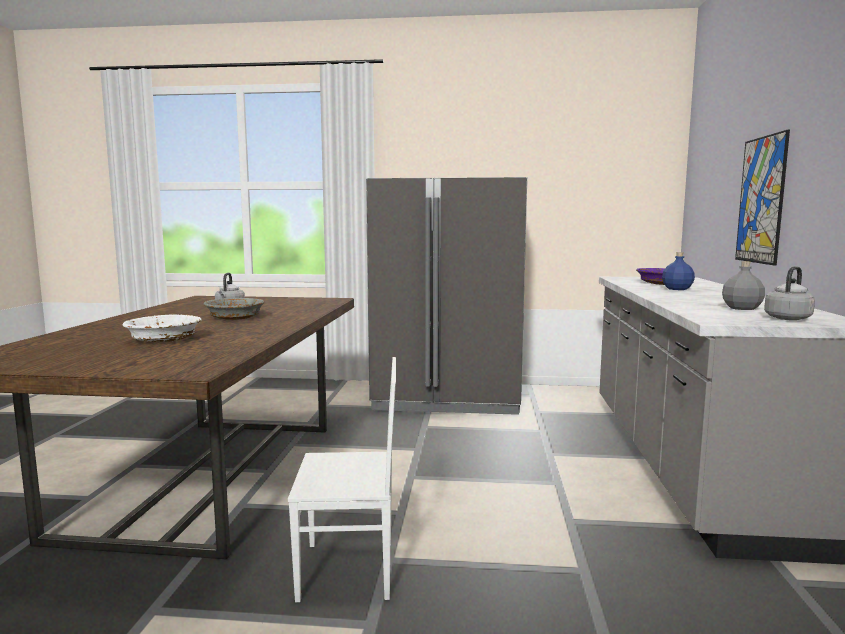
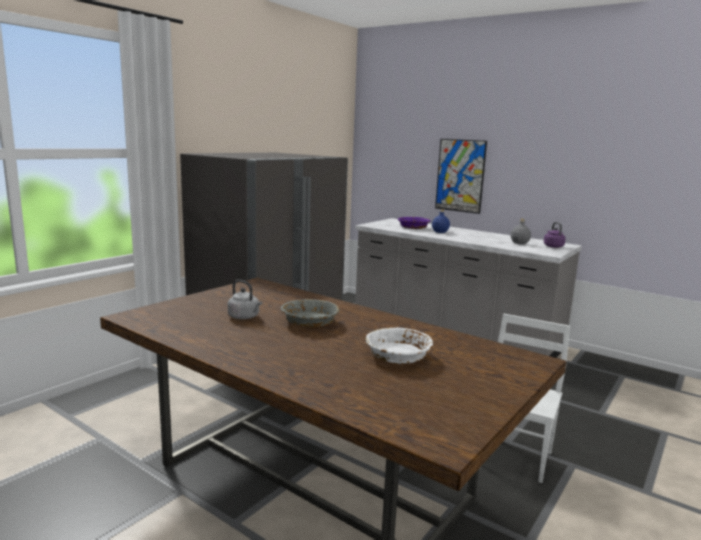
camera: 60 degrees left, 5 degrees up
grey kettle [764,266,815,320] -> purple kettle [544,222,566,248]

